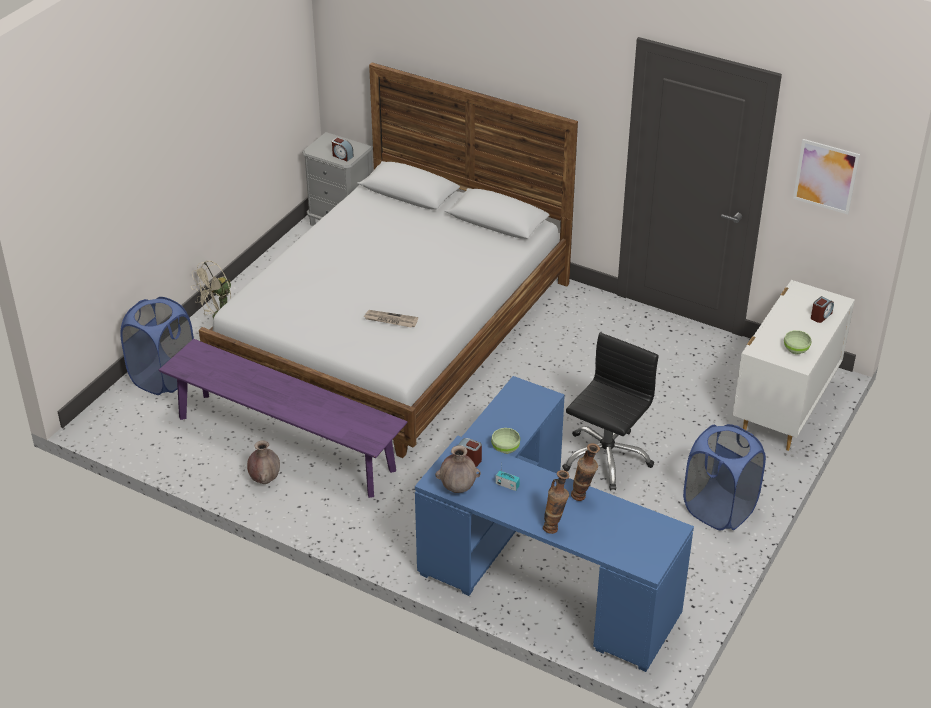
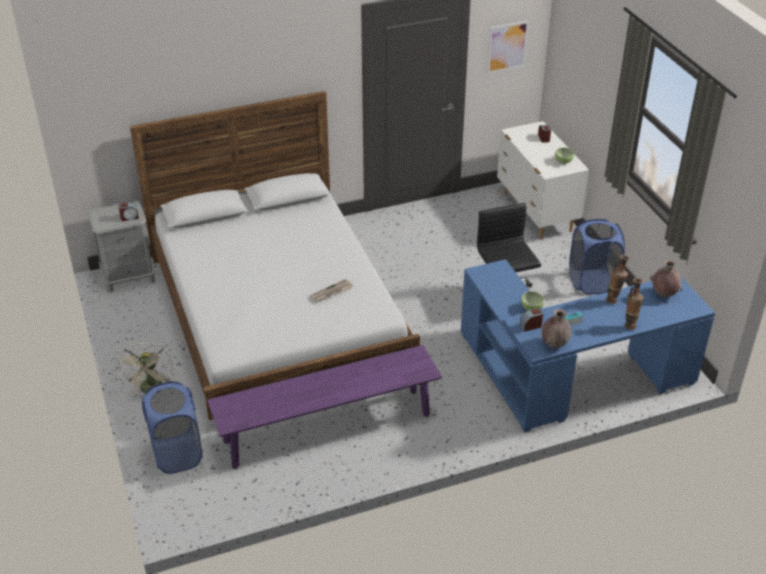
camera: 50 degrees left, 0 degrees up
brown vase [247,440,280,484] -> brown vase moved to [650,260,683,298]

